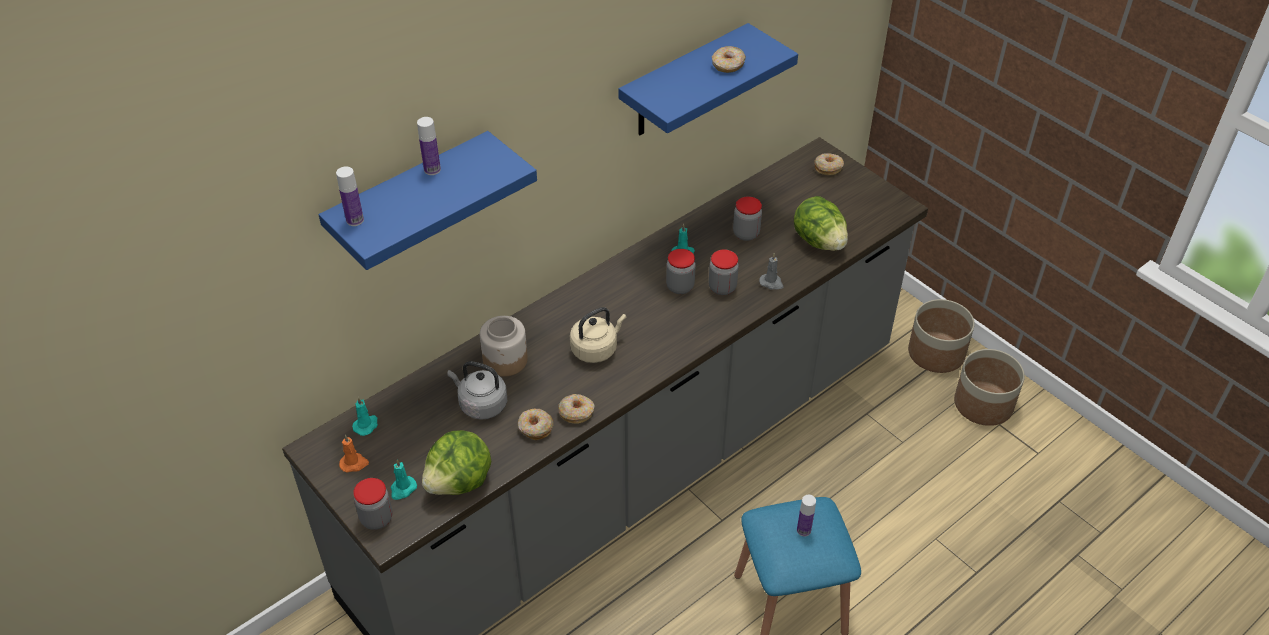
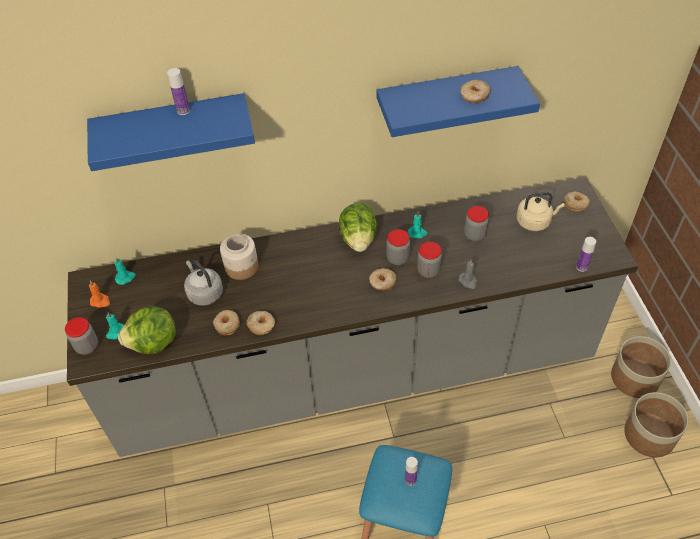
camera: 30 degrees right, 5 degrees up
bottle [336,166,364,226] -> bottle moved to [576,237,596,272]
beige kettle [570,307,626,363] -> beige kettle moved to [516,192,565,231]
lettuce [794,196,848,251] -> lettuce moved to [339,203,377,252]
none -> donut [369,268,397,290]

